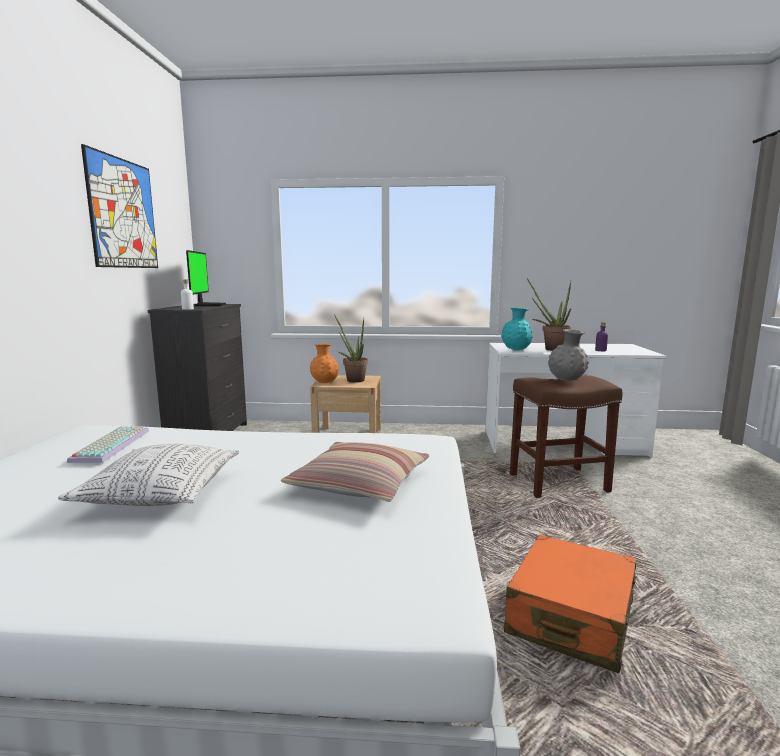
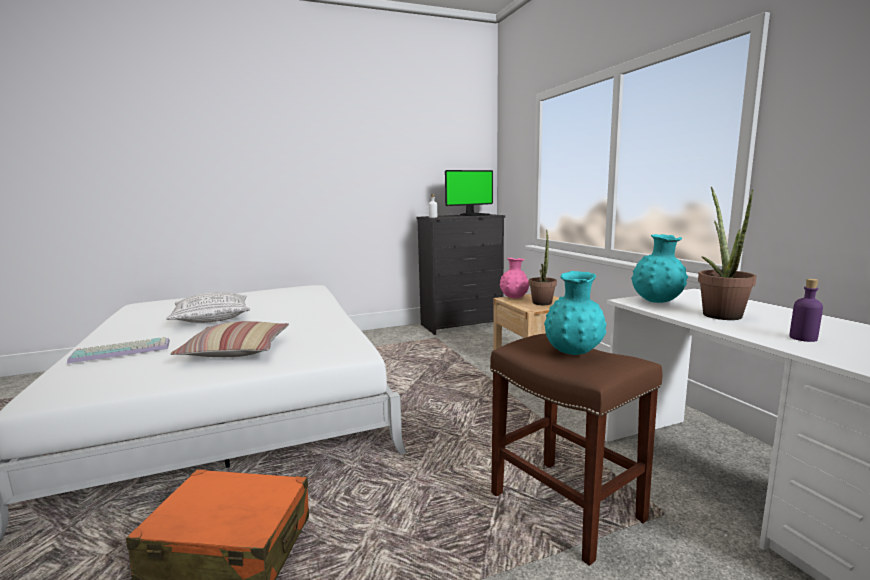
camera: 65 degrees right, 0 degrees up
keyboard [67,426,149,463] -> keyboard moved to [67,337,170,364]
picture [81,144,158,268] -> none
orange vase [310,343,339,383] -> pink vase [500,258,529,299]
grey vase [548,329,589,381] -> turquoise vase [544,271,606,355]

